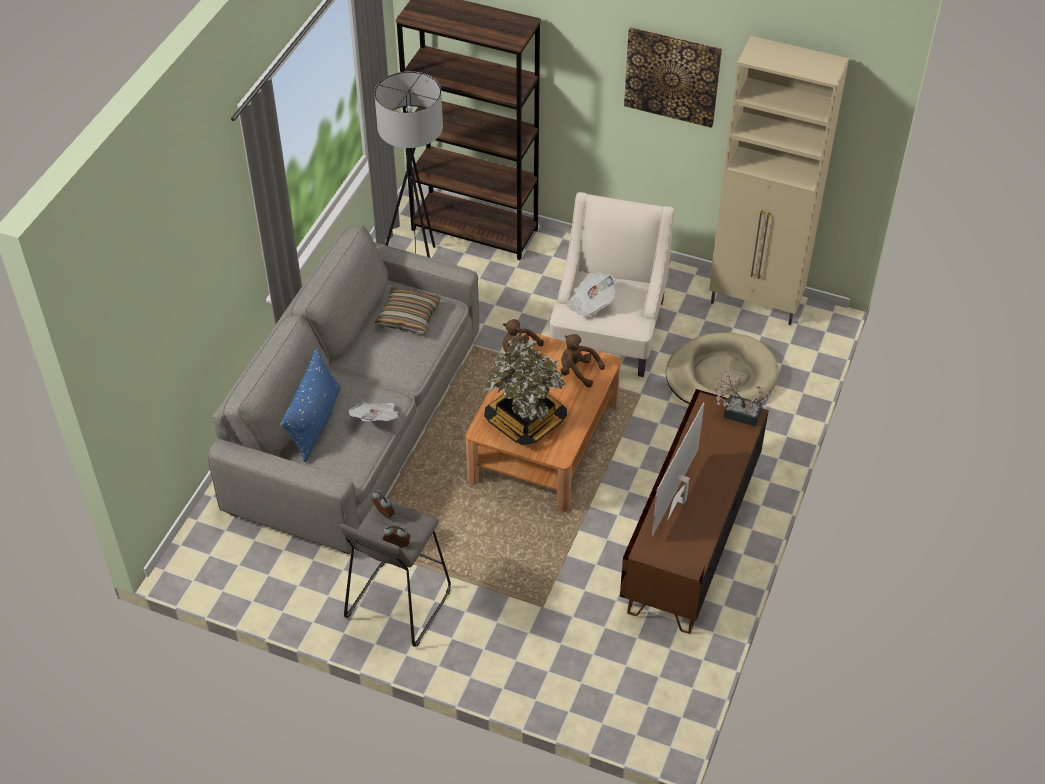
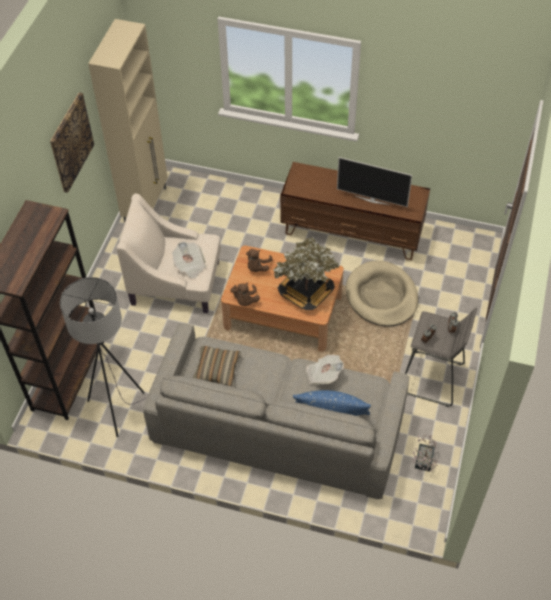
camera: 95 degrees left, 5 degrees up
beige dog bed [666,332,778,404] -> beige dog bed moved to [346,260,418,327]
potted plant [715,369,771,427] -> potted plant moved to [412,435,440,472]

